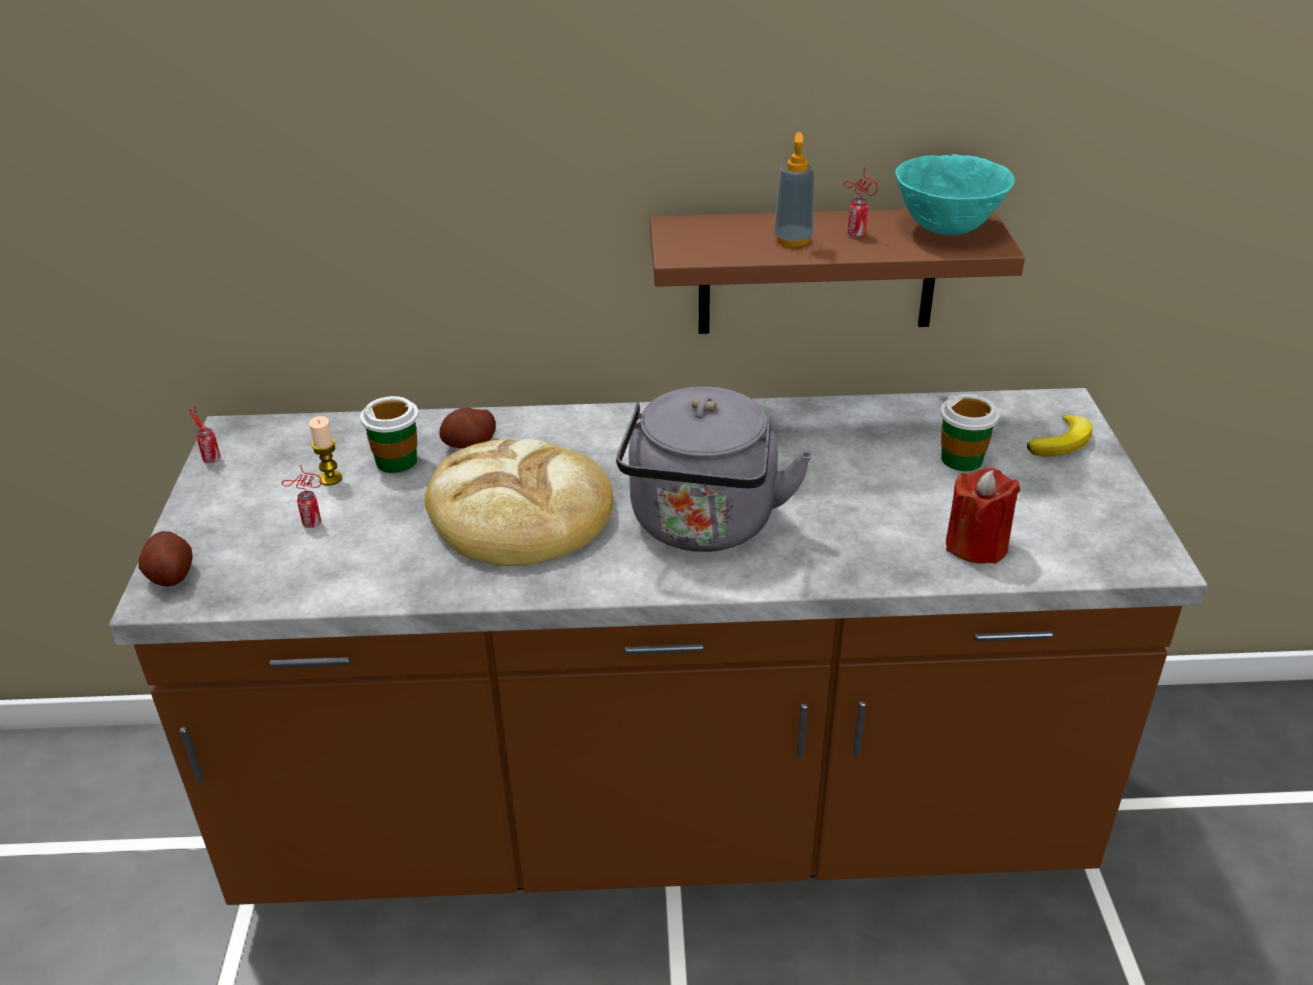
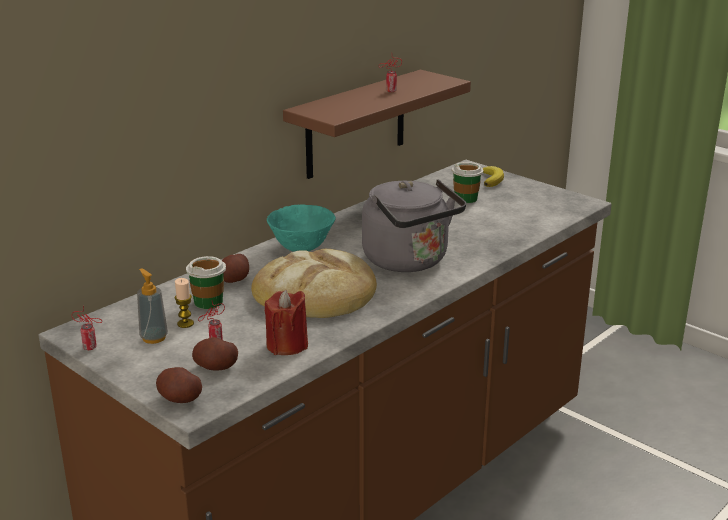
camera: 45 degrees left, 10 degrees down
soap dispenser [774,132,815,247] -> soap dispenser moved to [137,268,168,344]
turquoise bowl [895,154,1015,235] -> turquoise bowl moved to [267,204,336,252]
red candle [946,467,1020,564] -> red candle moved to [265,290,308,355]
none -> potato [192,337,238,370]

